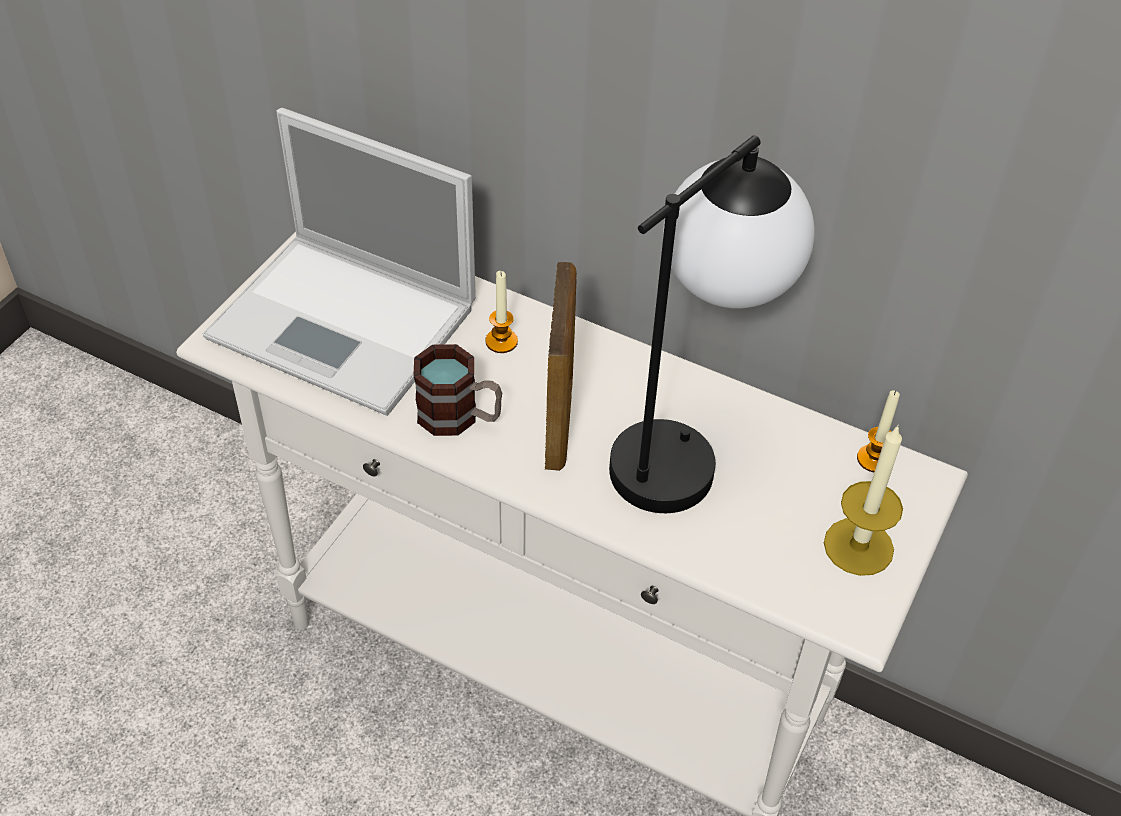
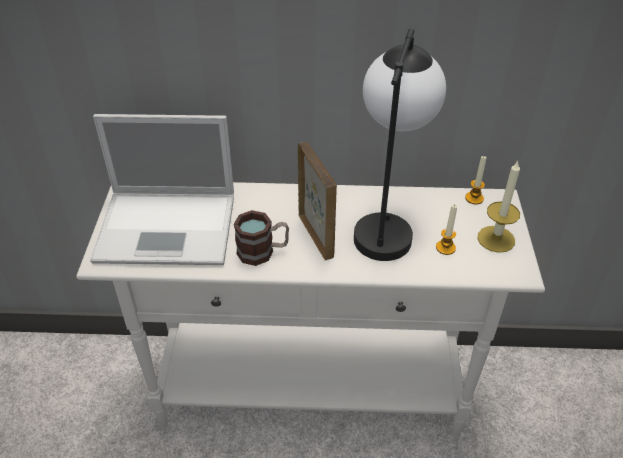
camera: 25 degrees left, 5 degrees down
candle [485,271,518,353] -> candle moved to [436,204,457,255]

